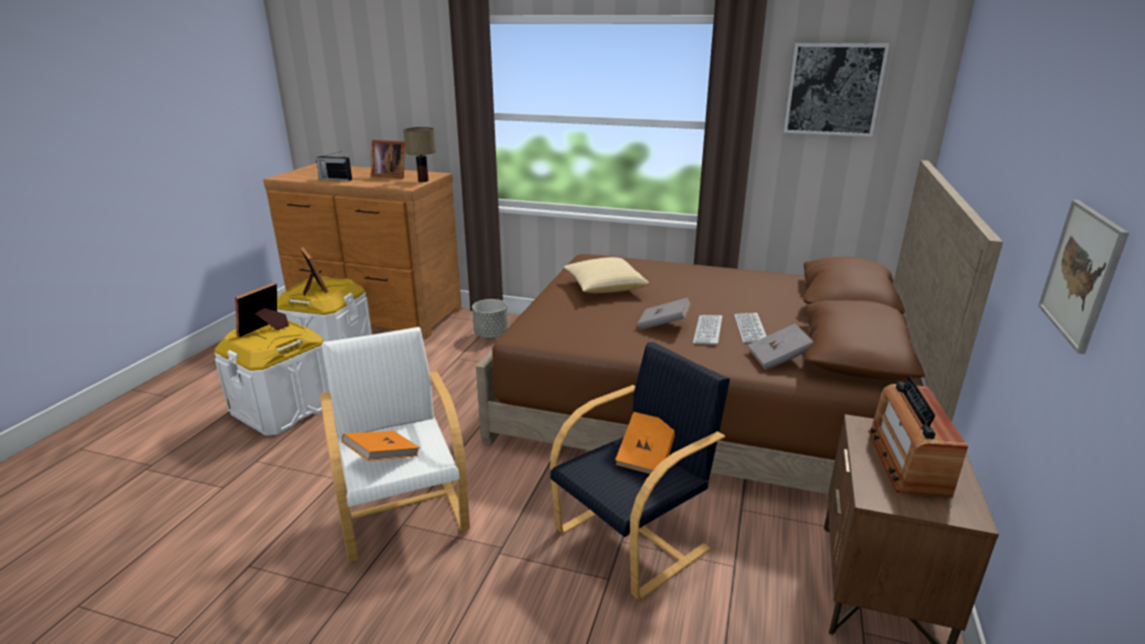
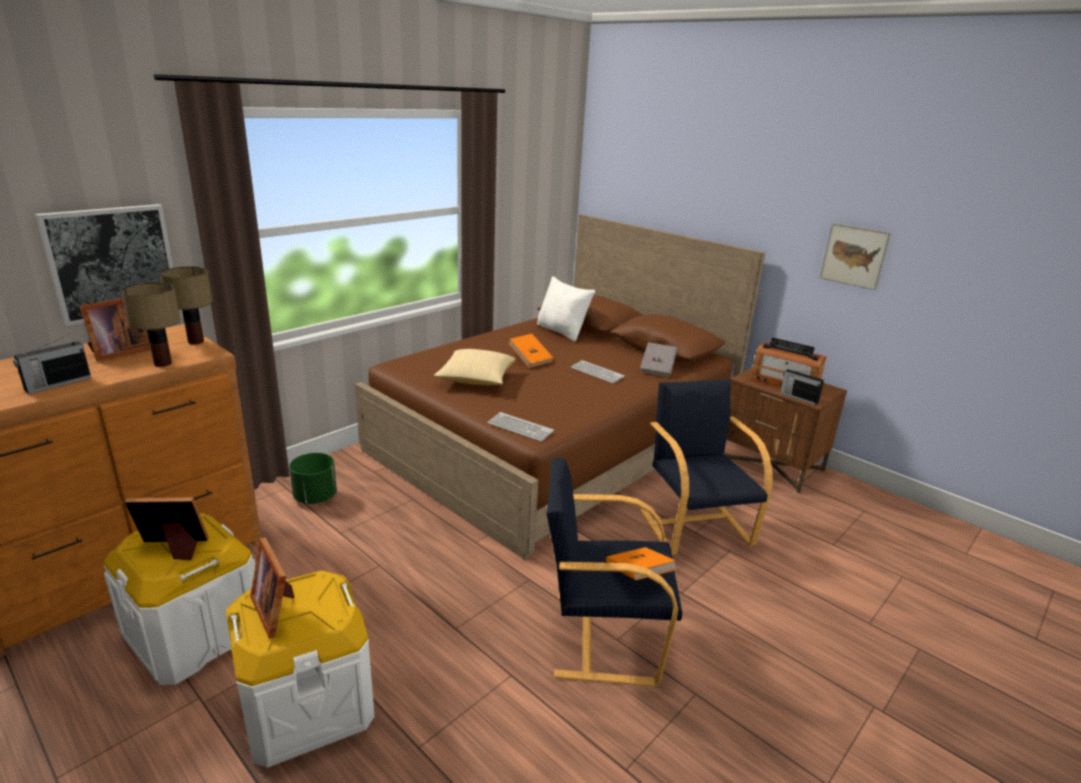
camera: 65 degrees left, 0 degrees up
white armchair [320,327,470,563] -> black armchair [547,457,682,686]
grey planter [472,299,508,339] -> green planter [289,453,337,504]
orange book [615,412,675,474] -> orange book moved to [509,334,554,368]
grey book [637,297,691,330] -> none
keyboard [734,313,766,343] -> keyboard moved to [487,412,554,442]
picture [784,43,890,137] -> picture moved to [35,204,173,326]
none -> table lamp [121,282,180,367]
none -> white pillow [537,276,595,342]
none -> radio [780,369,824,405]

